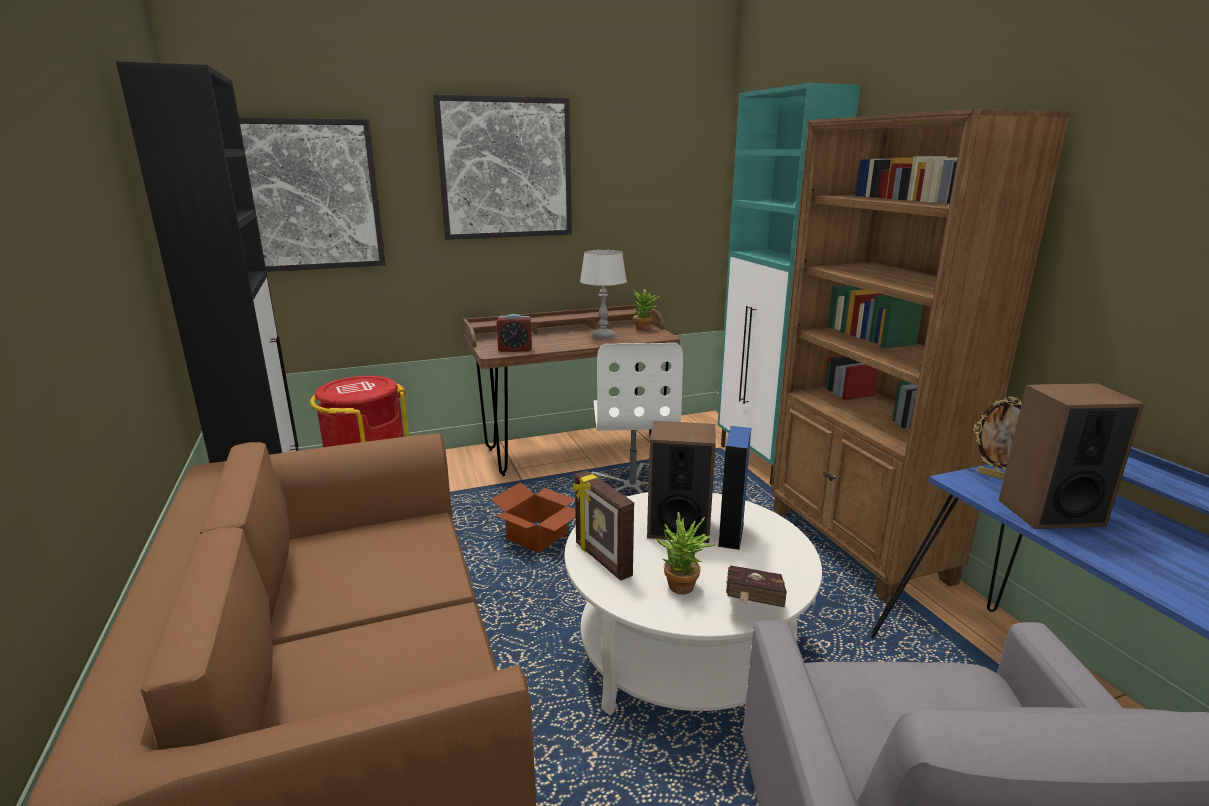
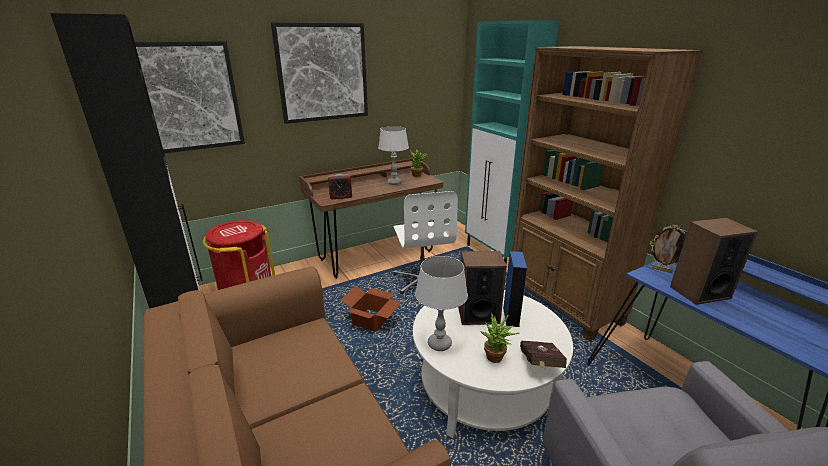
camera: 10 degrees left, 5 degrees up
picture frame [573,470,634,581] -> grey table lamp [415,256,468,351]

